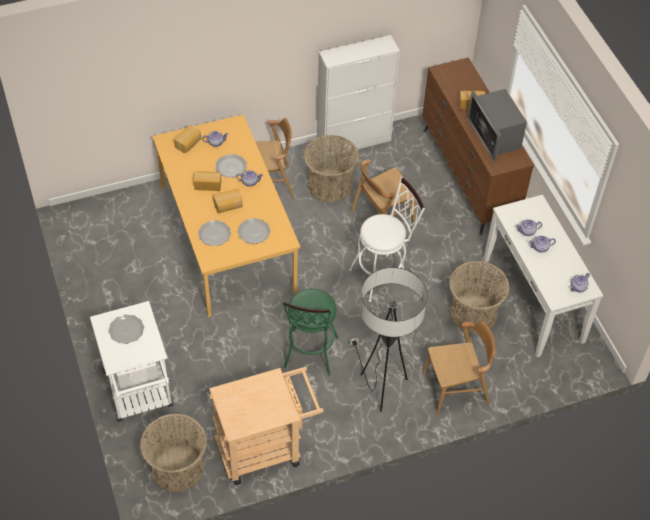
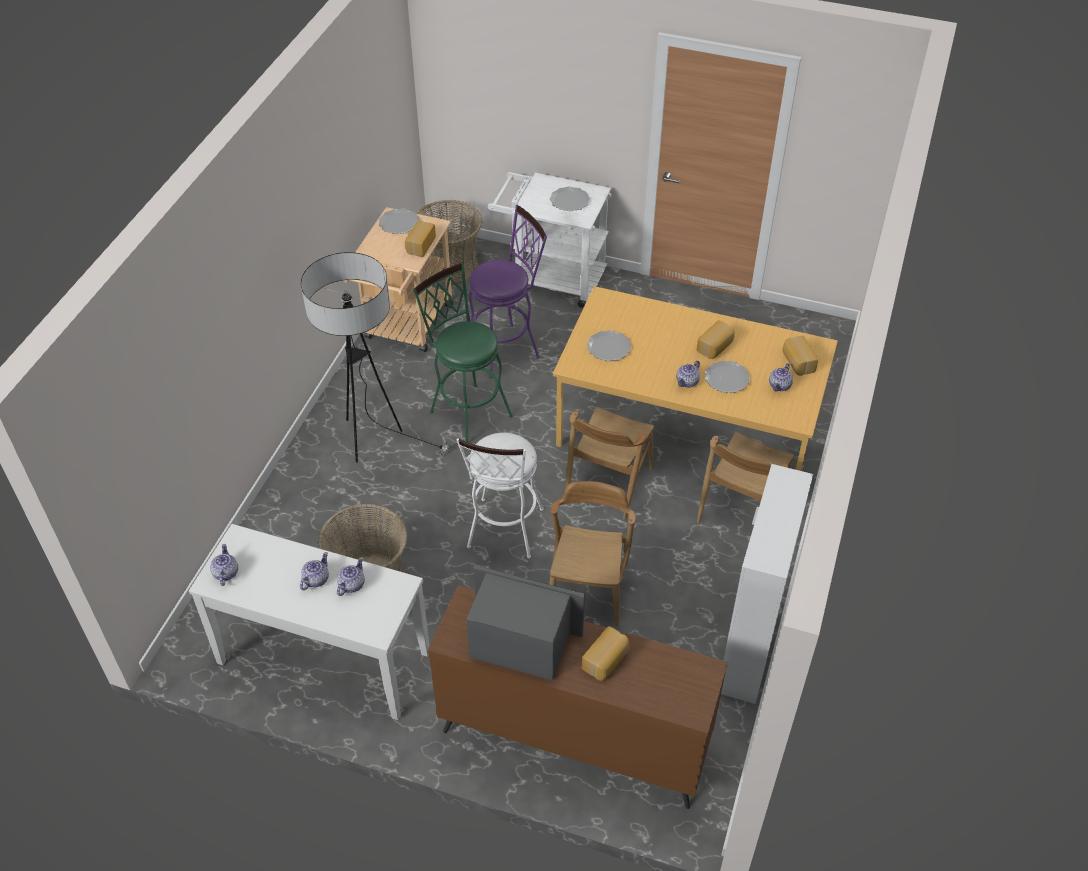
camera: 130 degrees right, 5 degrees down
plate [198,220,231,246] -> plate moved to [379,209,419,234]
bread [213,189,242,213] -> bread moved to [405,221,436,257]
basket [304,135,359,203] -> none
brown chair [422,321,496,415] -> brown chair moved to [566,407,654,520]
none -> purple stool [469,205,547,378]

